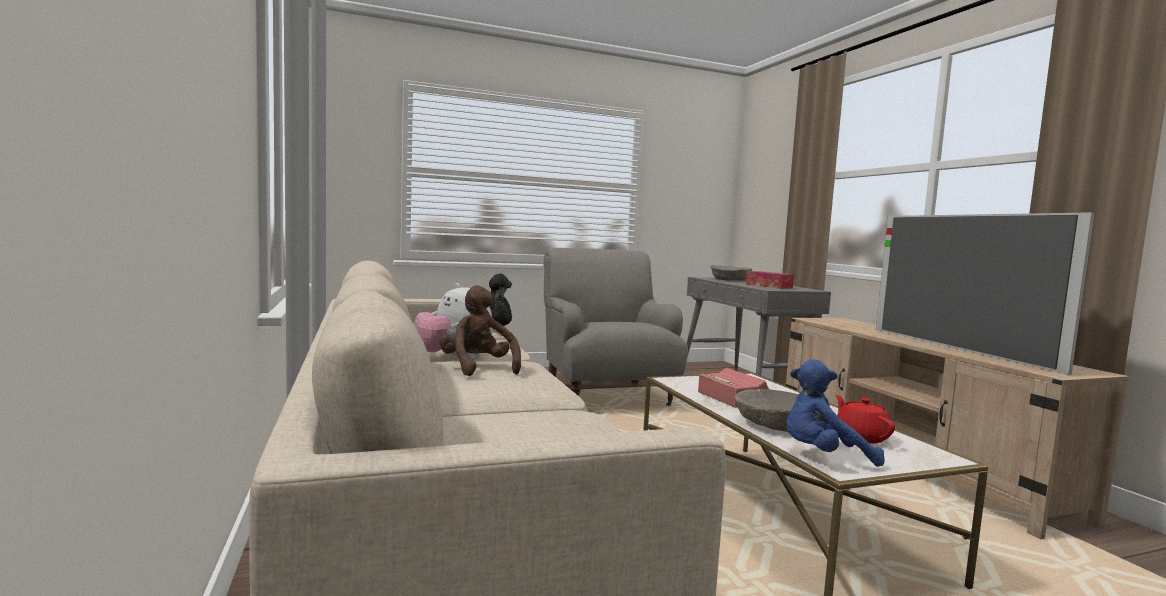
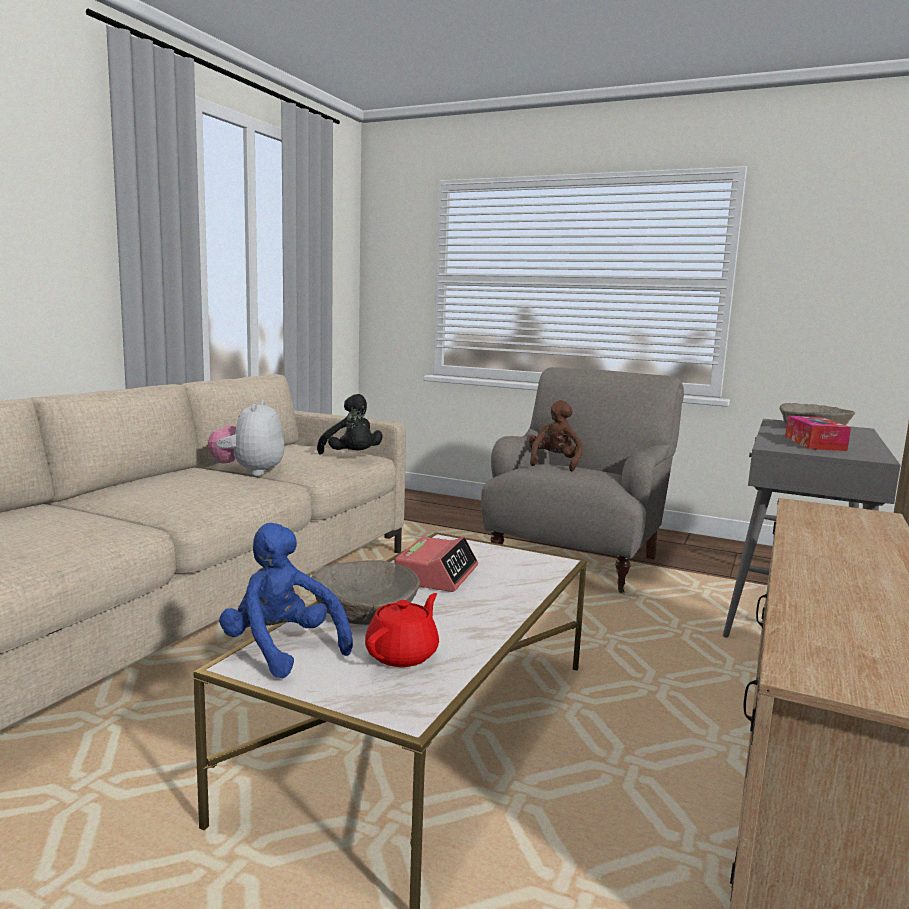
camera: 45 degrees right, 5 degrees up
brown plush toy [439,285,521,376] -> brown plush toy moved to [529,400,583,471]
television [876,212,1095,375] -> none

